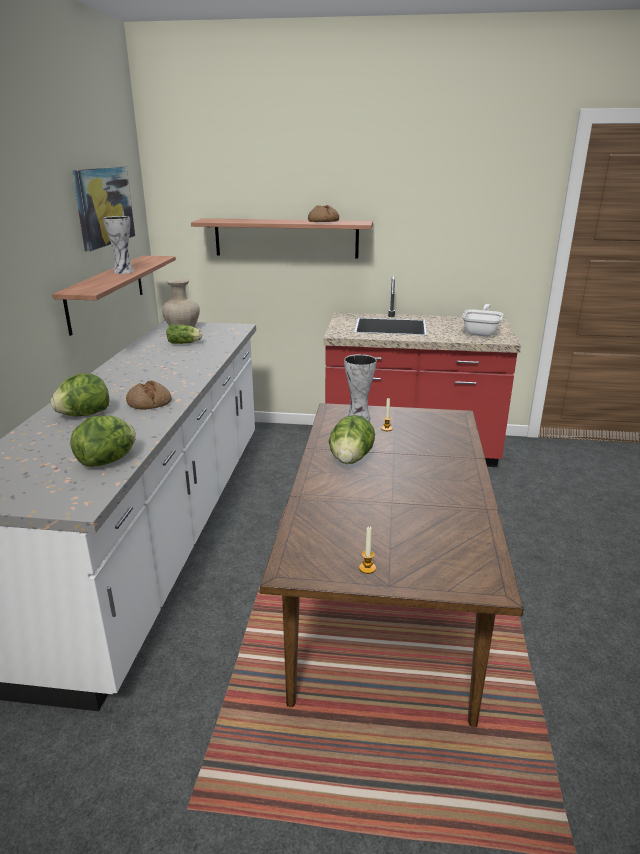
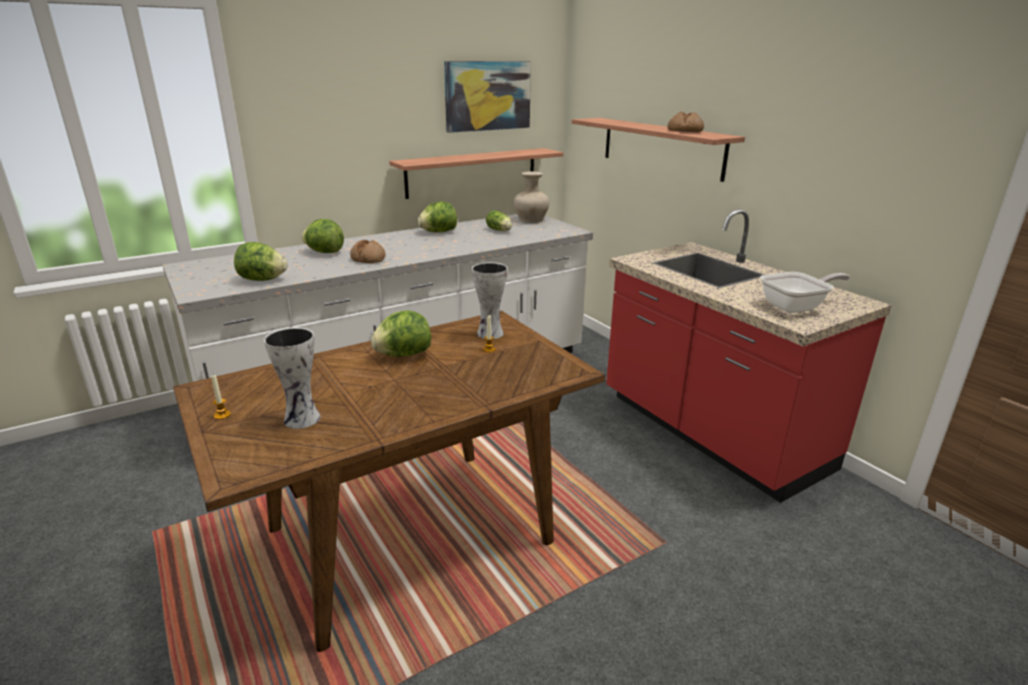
camera: 50 degrees right, 0 degrees up
vase [103,216,134,274] -> vase moved to [264,327,321,429]
none -> lettuce [418,201,457,232]

